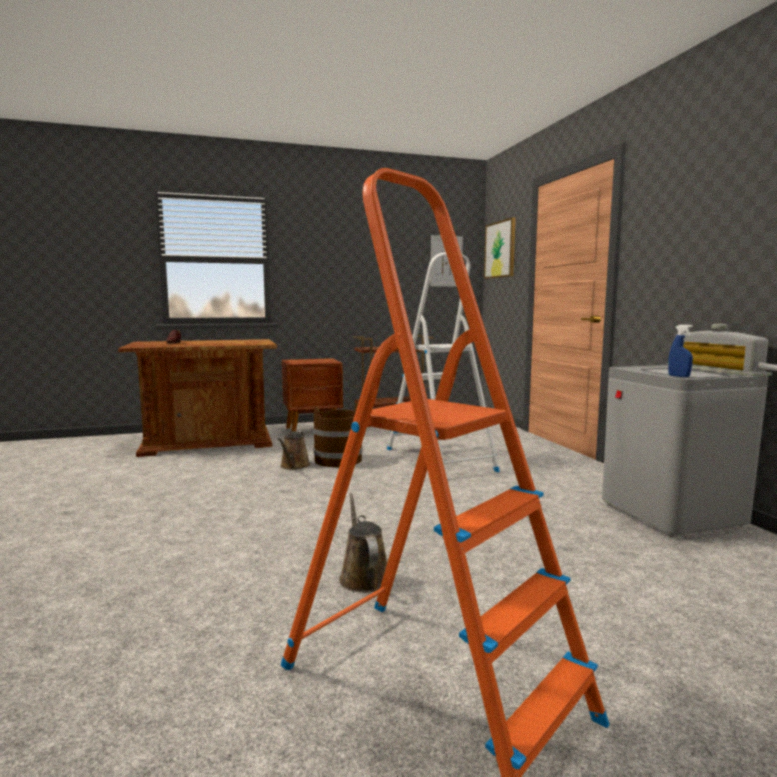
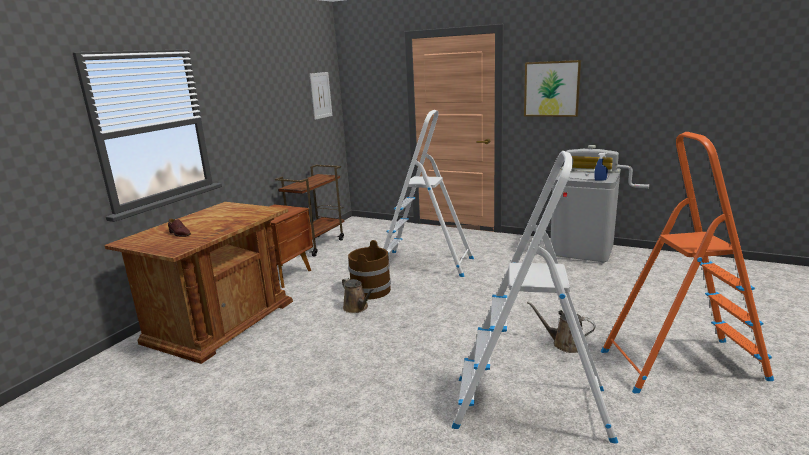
camera: 45 degrees left, 10 degrees up
picture [484,217,516,279] -> picture moved to [524,60,581,117]
none -> white step ladder [452,151,618,443]

